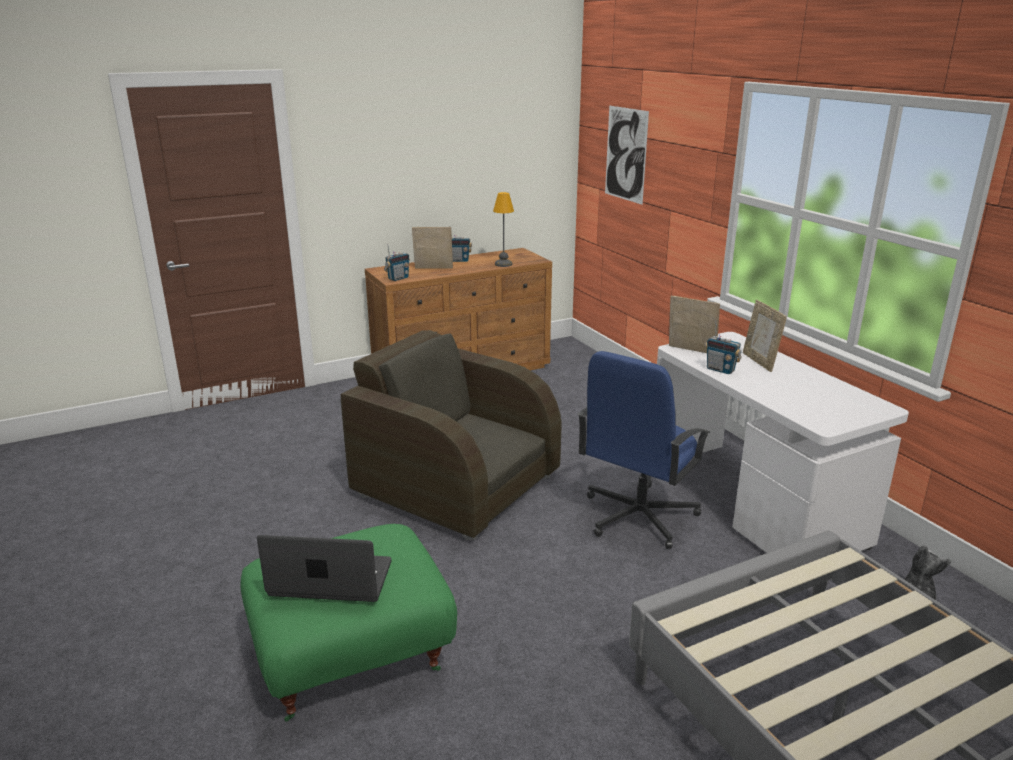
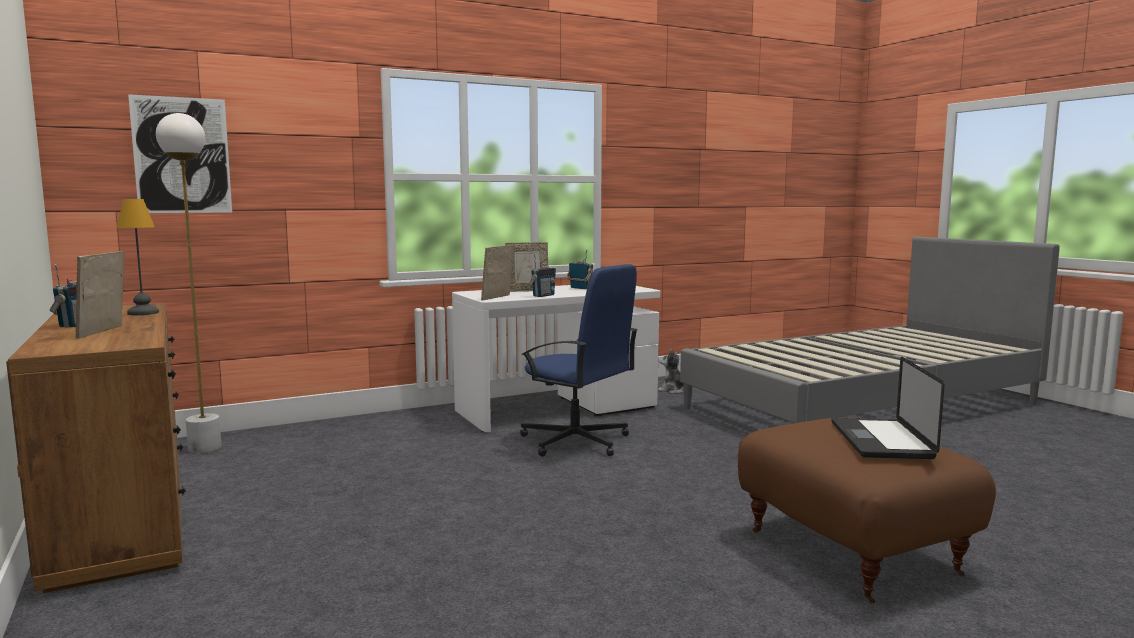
camera: 90 degrees left, 15 degrees down
green ottoman [240,524,457,722] -> brown ottoman [738,417,996,603]
brown armchair [341,330,562,540] -> none
radio [384,243,410,281] -> radio moved to [567,250,593,289]
none -> white floor lamp [156,113,222,453]

